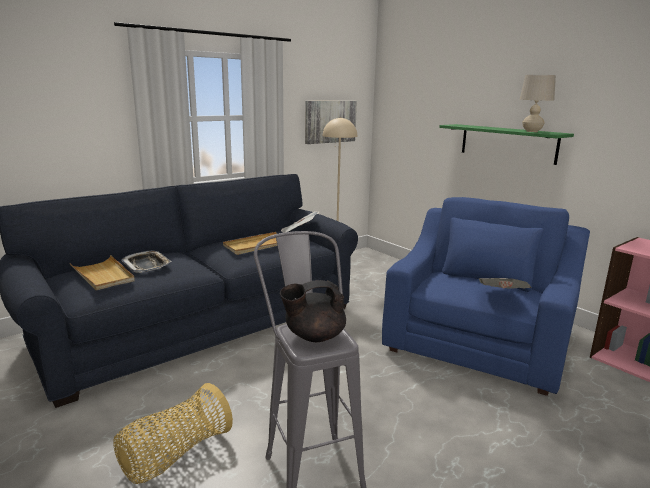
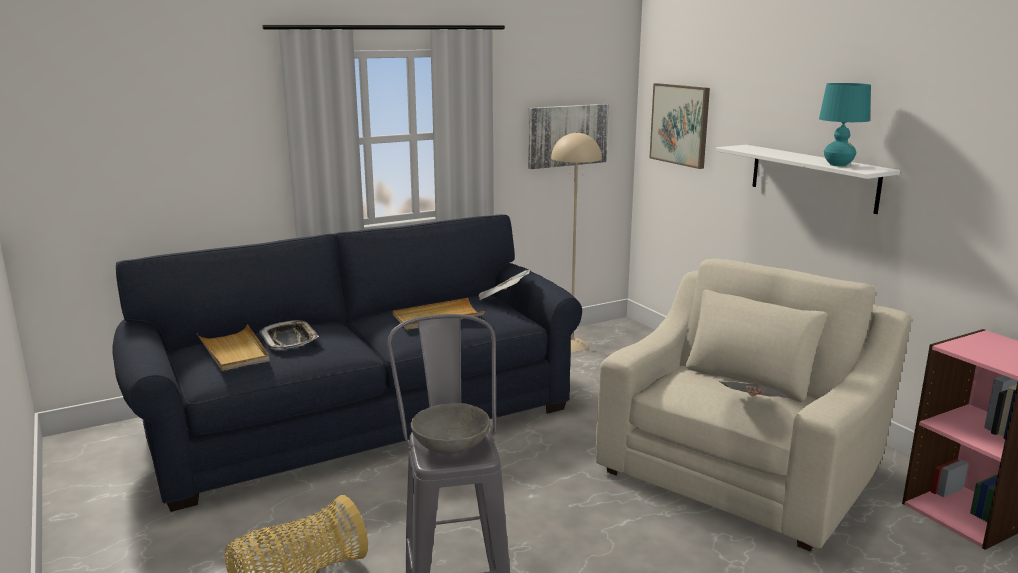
camera: 10 degrees right, 0 degrees up
black teapot [280,280,346,342] -> grey bowl [411,403,490,454]
blue armchair [382,197,590,396] -> beige armchair [596,259,912,551]
green shelf [439,124,574,165] -> white shelf [715,145,900,214]
beige table lamp [520,75,556,132] -> turquoise table lamp [819,83,871,166]
none -> picture [649,83,710,169]

